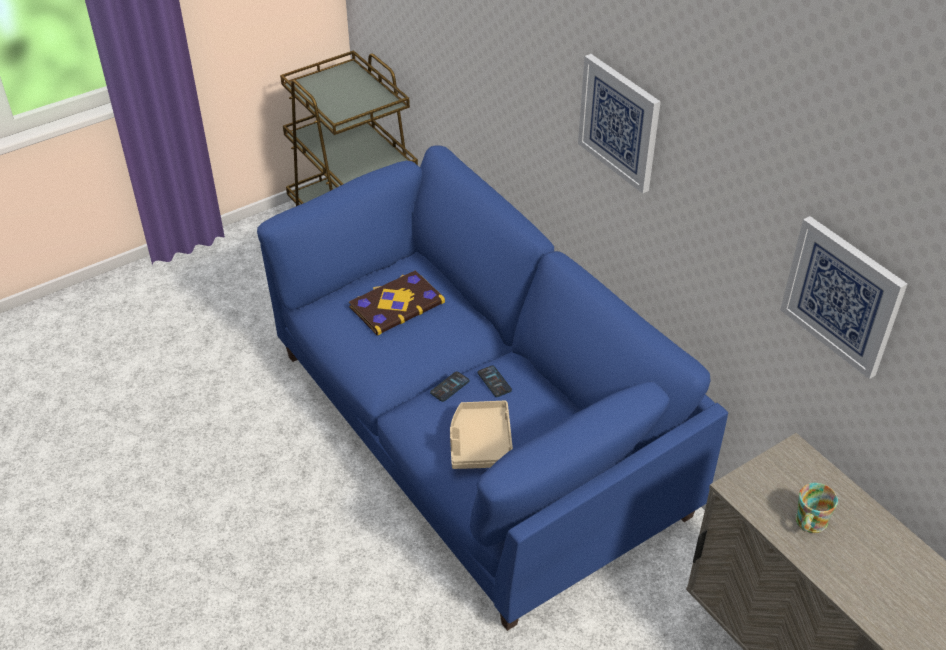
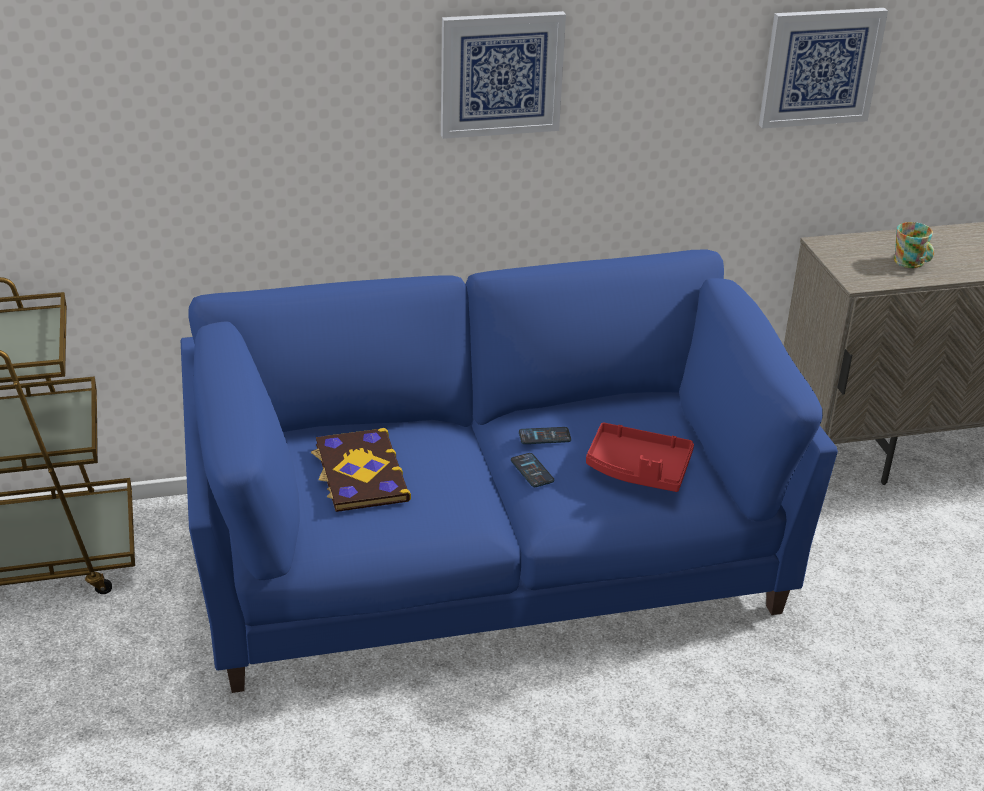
camera: 70 degrees left, 10 degrees down
beige tray [450,401,513,469] -> red tray [586,422,694,492]

